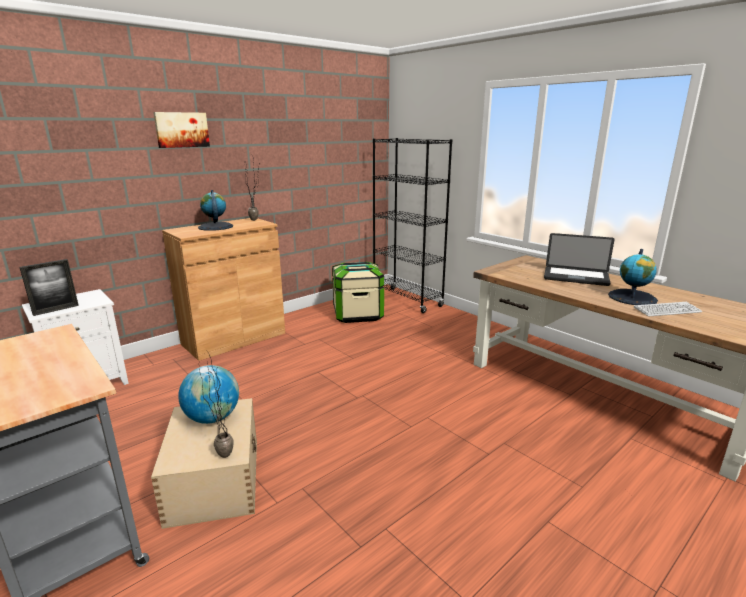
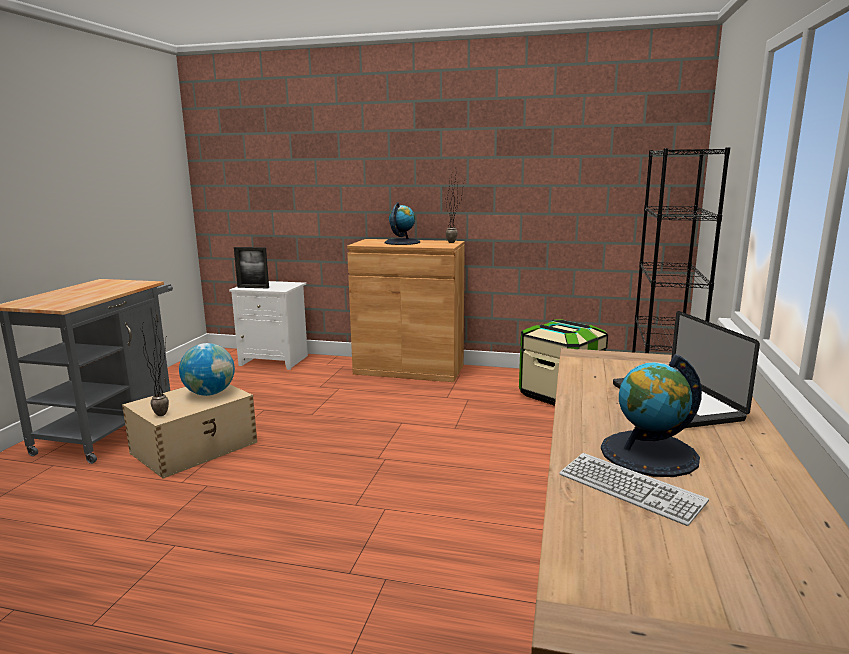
camera: 55 degrees right, 5 degrees down
picture [153,112,210,148] -> none

